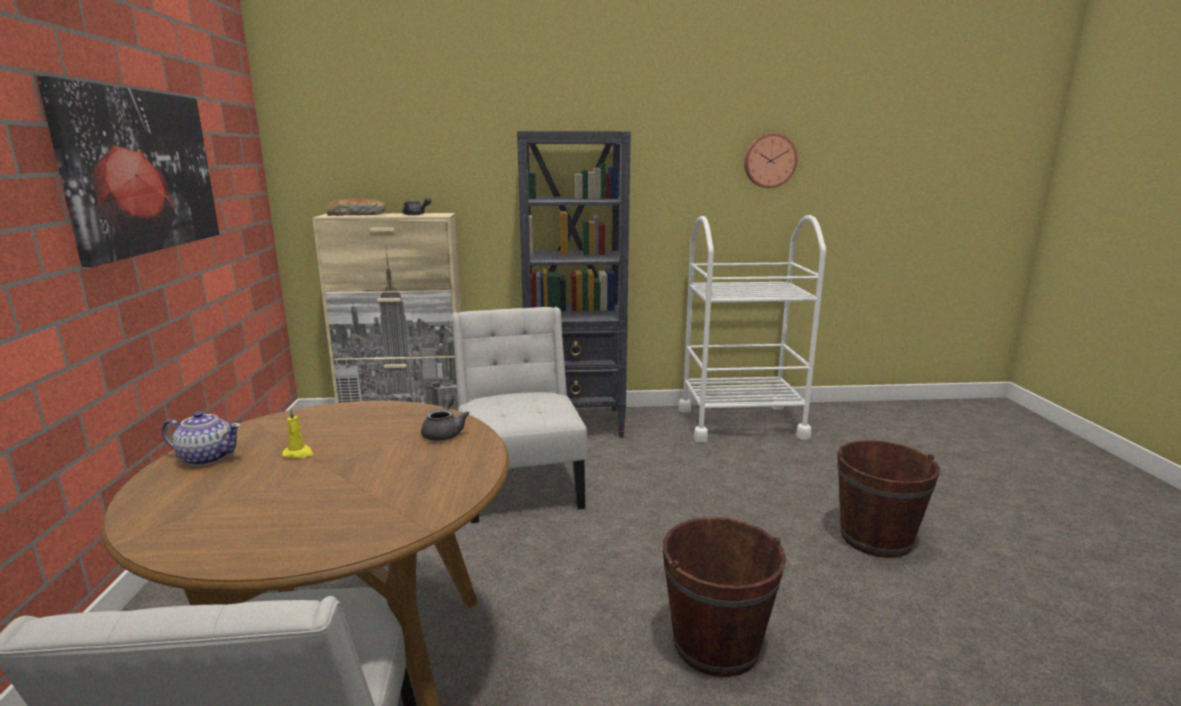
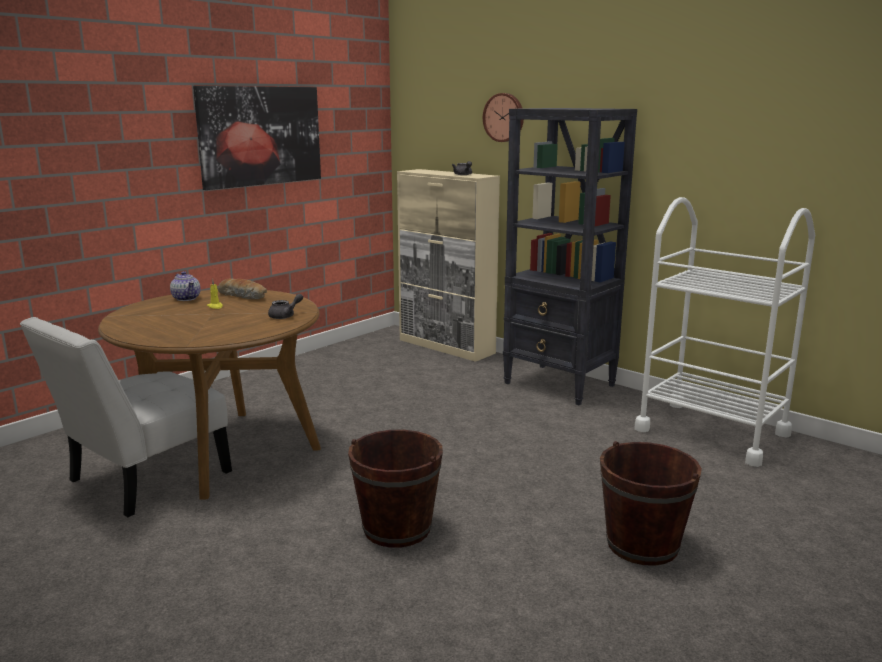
camera: 45 degrees right, 0 degrees up
bread [327,198,386,216] -> bread moved to [218,278,267,300]
white chair [452,307,587,523] -> none
wall clock [744,133,798,188] -> wall clock moved to [483,93,524,142]

